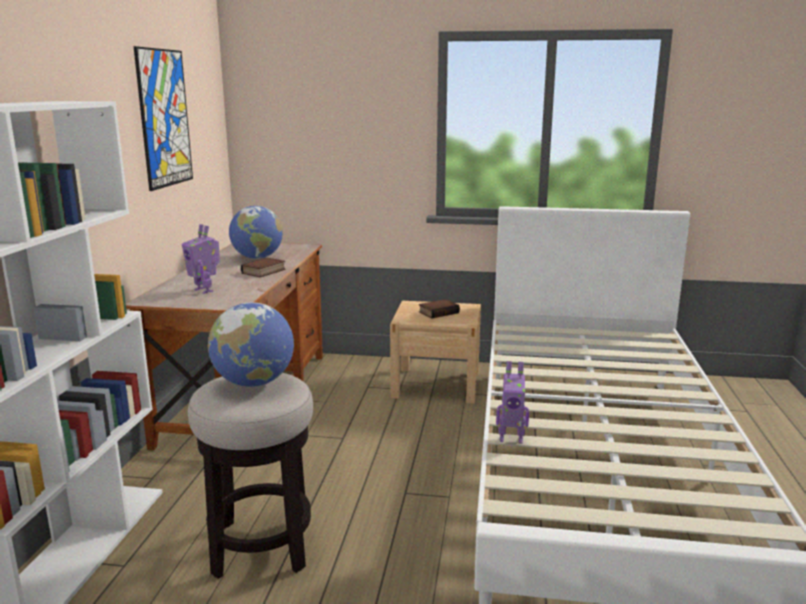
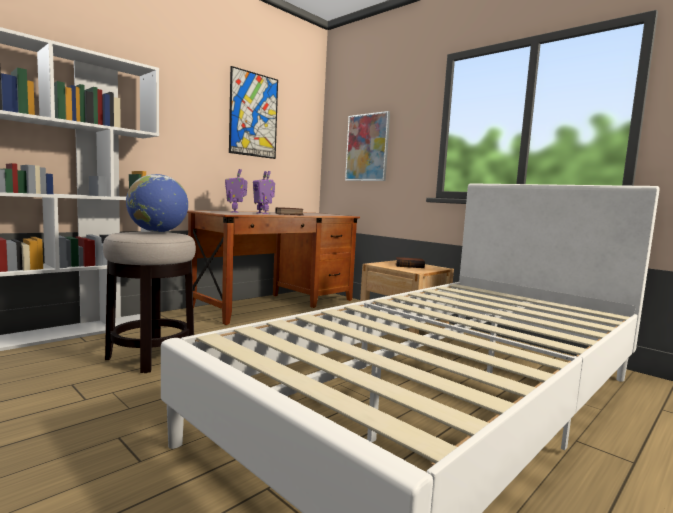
camera: 35 degrees right, 10 degrees down
globe [229,206,283,259] -> none
toy robot [496,361,529,444] -> toy robot moved to [253,171,275,214]
none -> picture [345,111,390,181]

